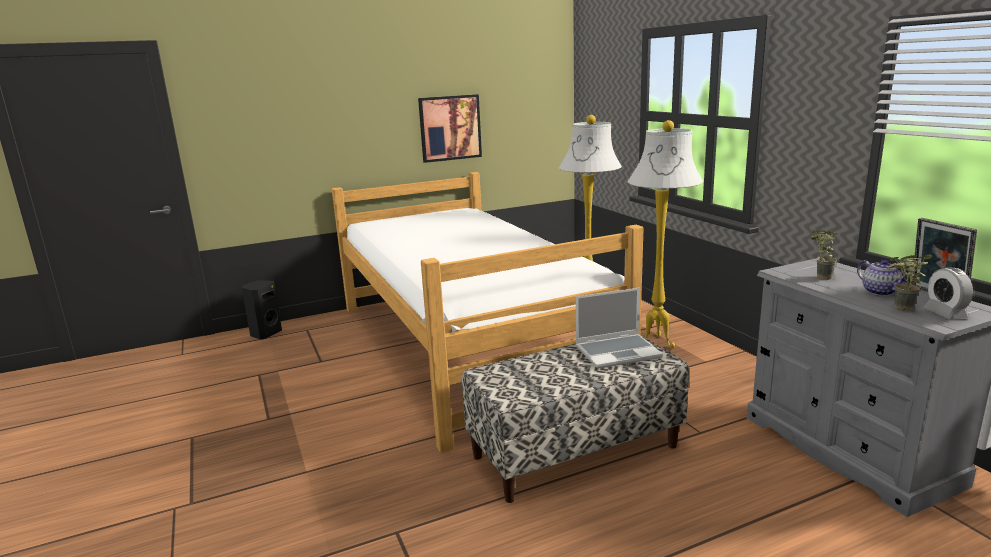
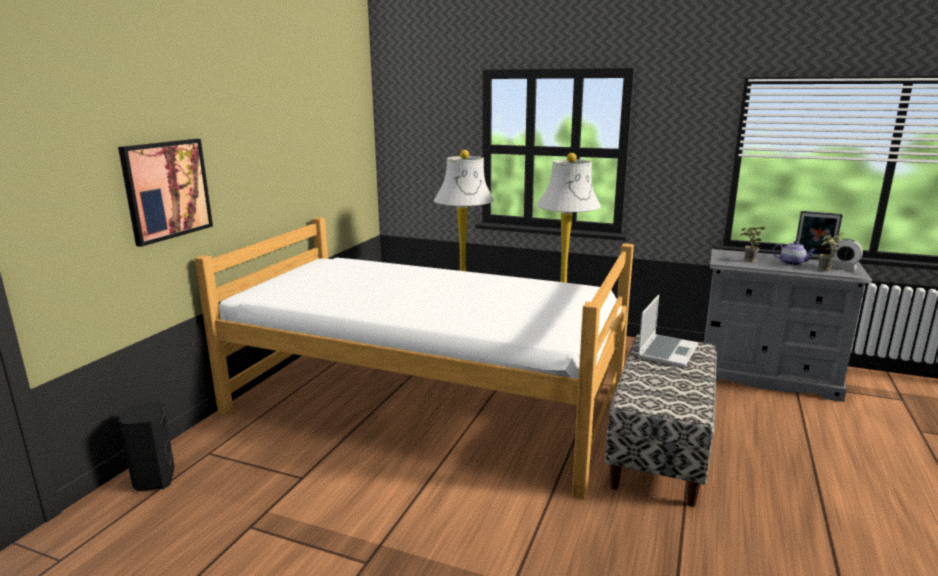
camera: 45 degrees left, 0 degrees up
picture [418,94,482,163] -> picture moved to [118,139,213,247]

